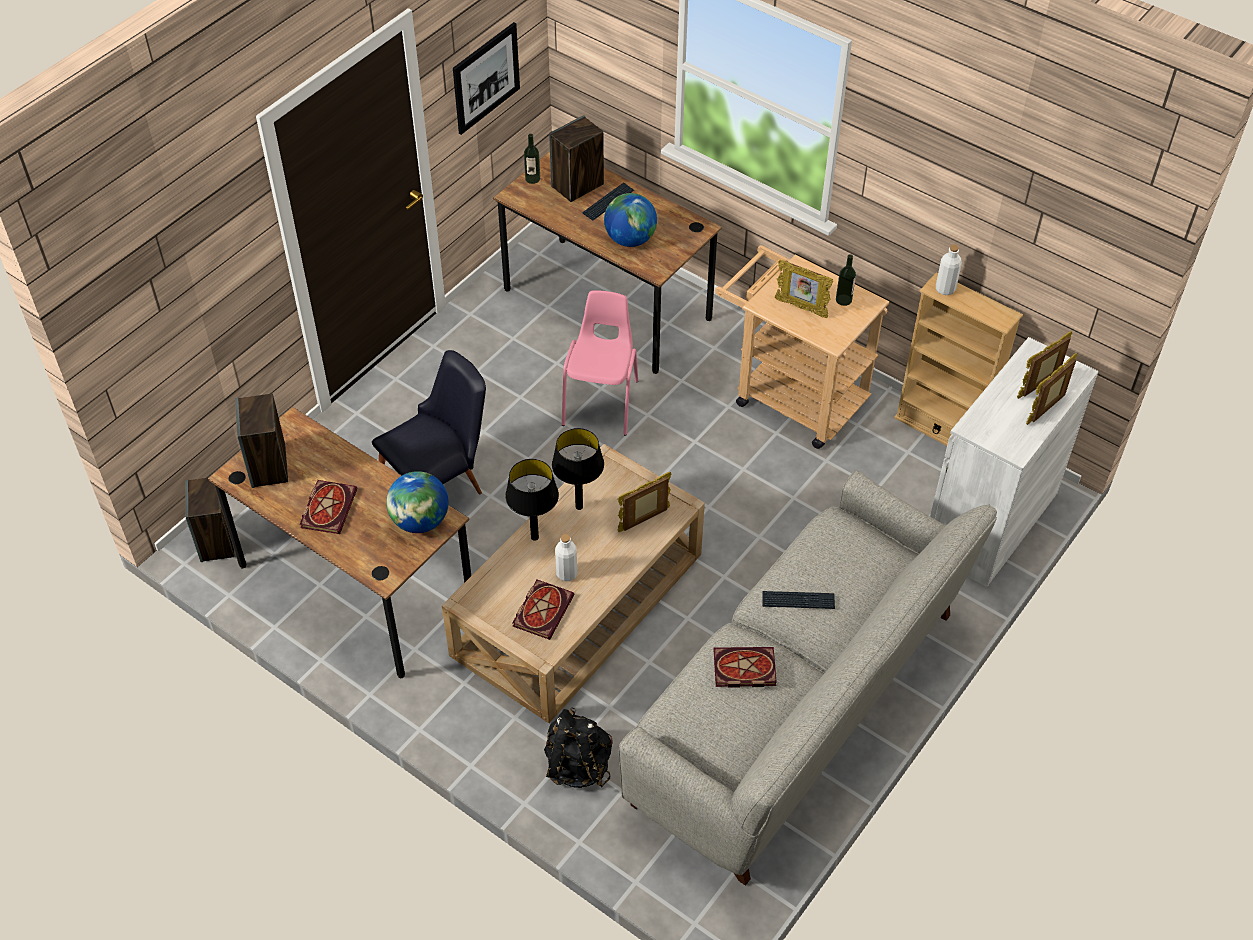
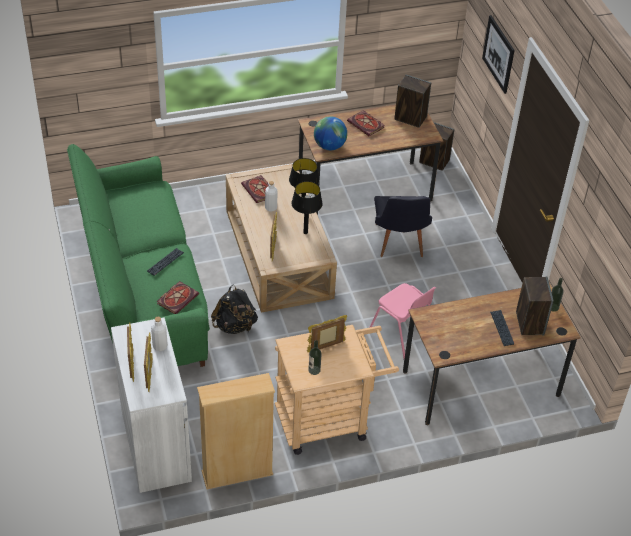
camera: 125 degrees right, 5 degrees down
picture [453,22,520,135] -> picture moved to [482,15,515,94]
black backpack [544,707,613,788] -> black backpack moved to [211,285,258,334]
globe [604,193,657,247] -> none
grey sofa [619,470,997,886] -> green sofa [67,144,210,367]
book [714,647,777,688] -> book moved to [157,281,199,314]
white bottle [936,244,962,295] -> white bottle moved to [151,317,168,351]

